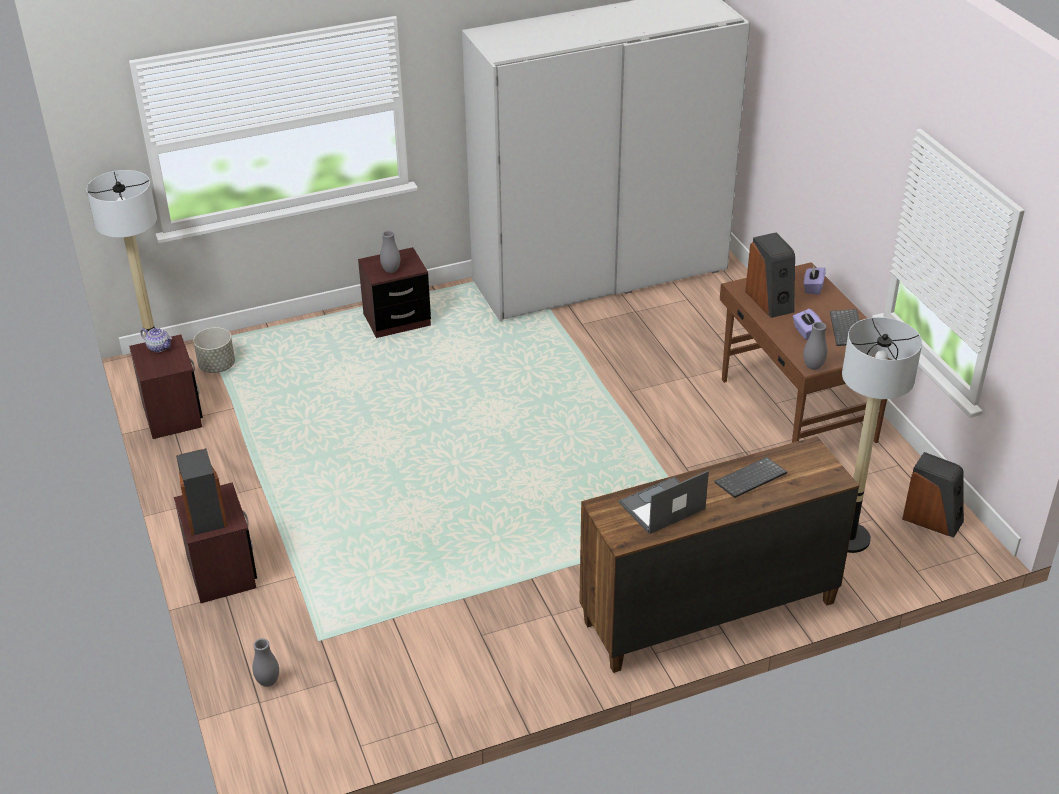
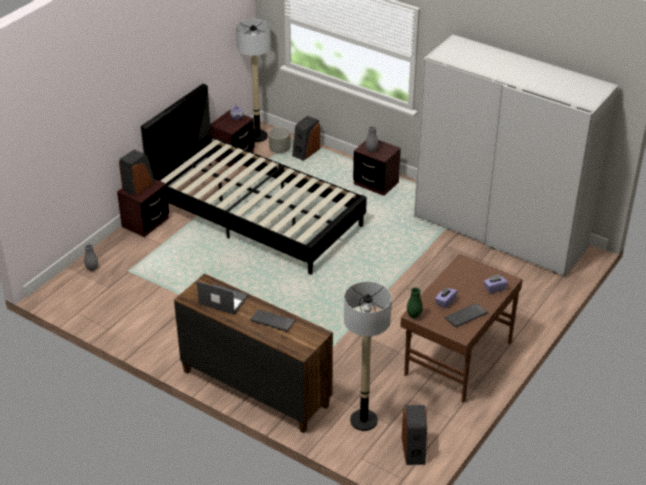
camera: 55 degrees right, 0 degrees up
speaker [745,232,795,318] -> speaker moved to [292,116,320,161]
grey vase [803,322,828,370] -> green vase [407,287,423,318]
none -> black bed [141,84,367,275]

